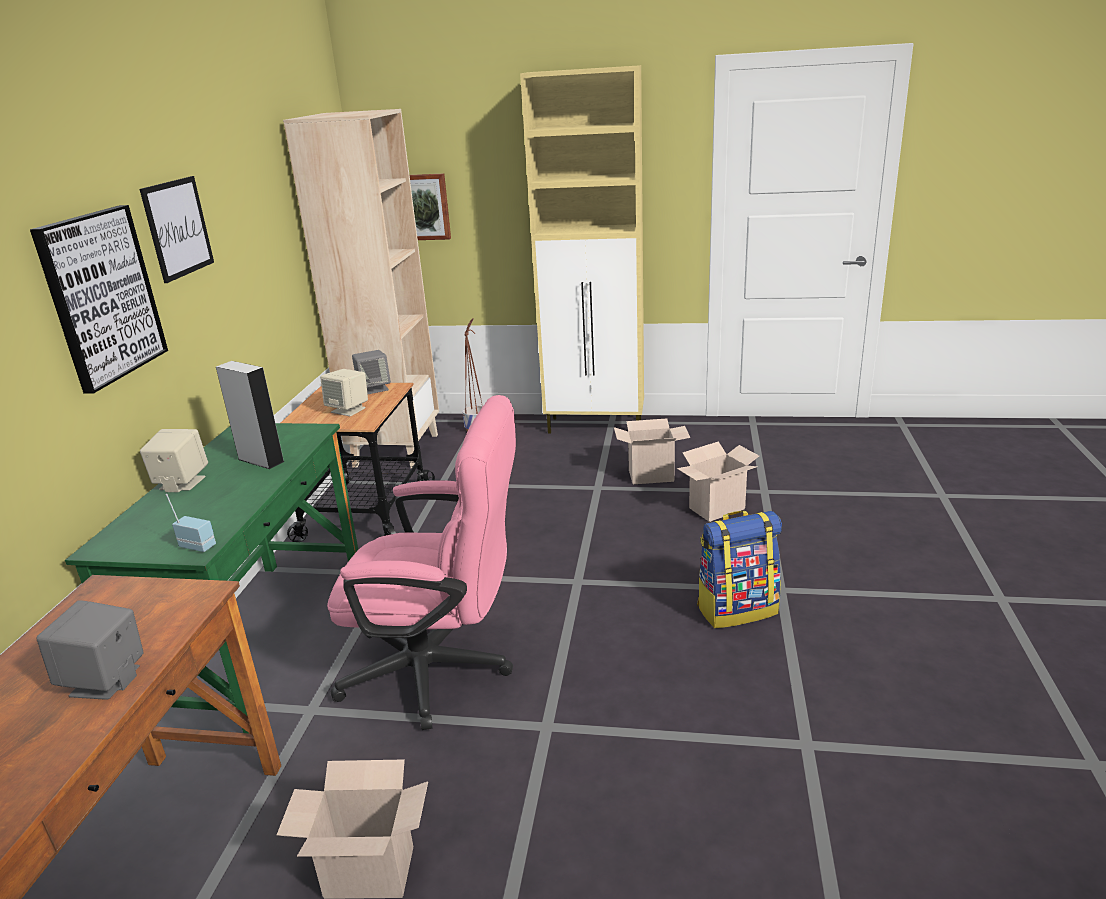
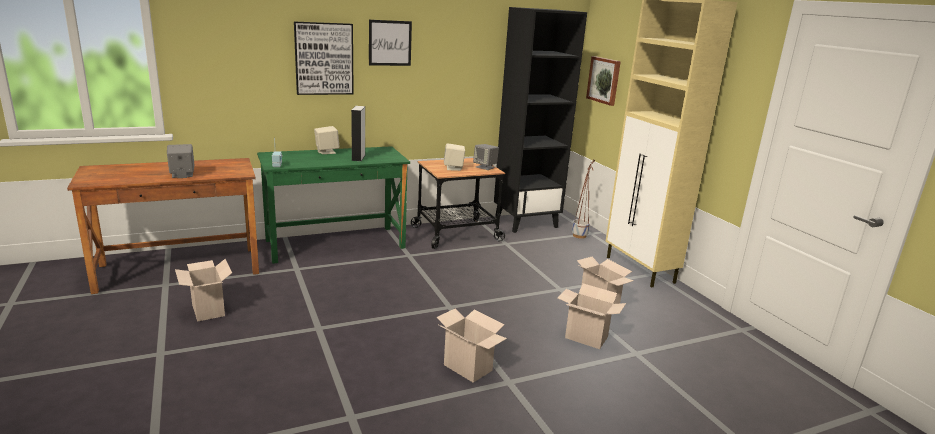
camera: 55 degrees right, 5 degrees down
beige bookcase [283,109,439,468] -> black bookcase [494,7,587,233]
pink office chair [327,395,516,730] -> none
backpack [697,511,782,628] -> cardboard box [437,308,507,383]

